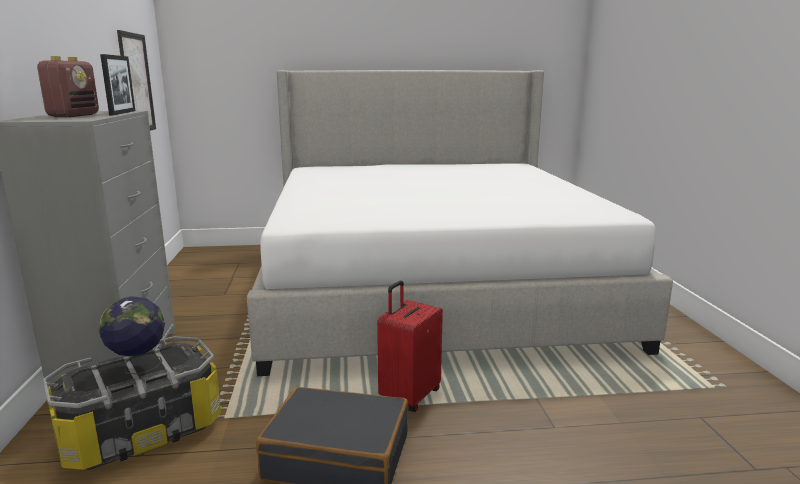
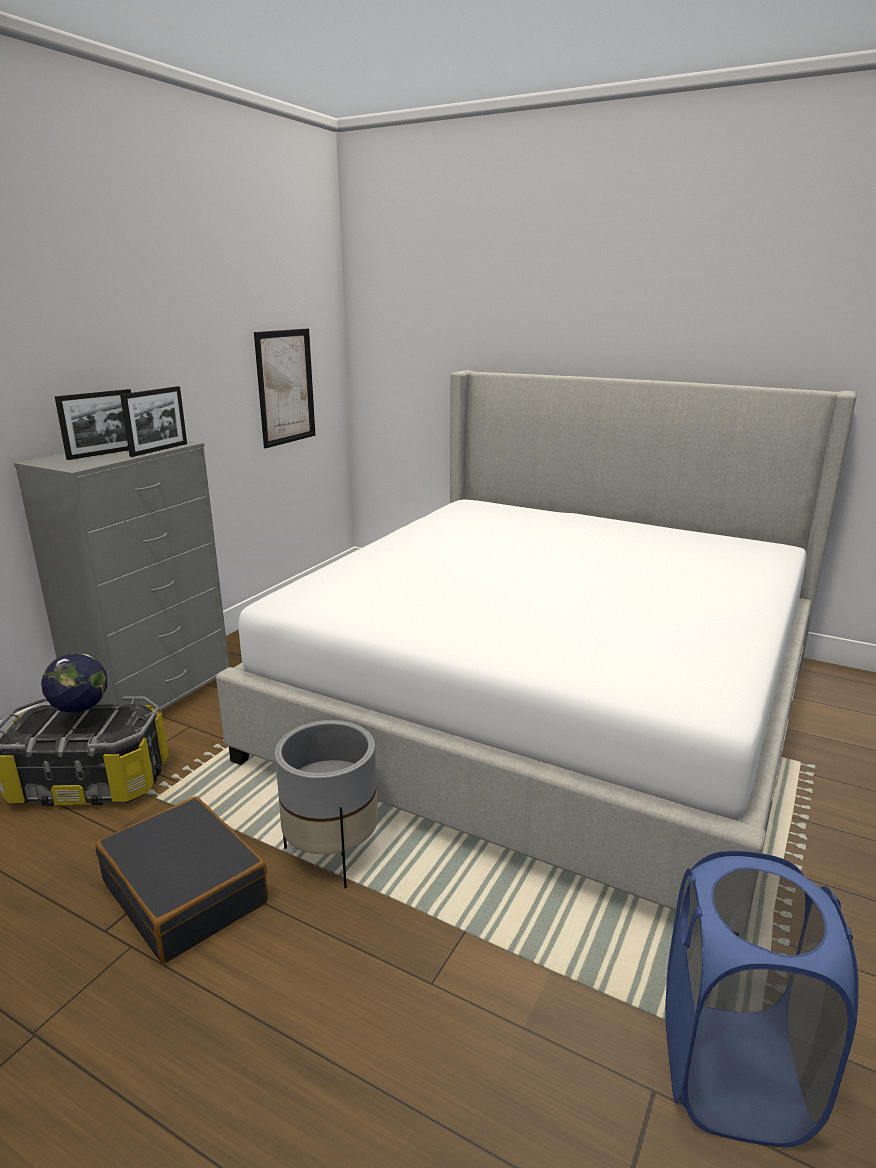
camera: 35 degrees right, 5 degrees up
radio [37,56,99,117] -> picture frame [55,389,131,460]
red suitcase [377,280,443,412] -> grey planter [275,720,378,888]
none -> blue laundry basket [665,851,859,1147]

